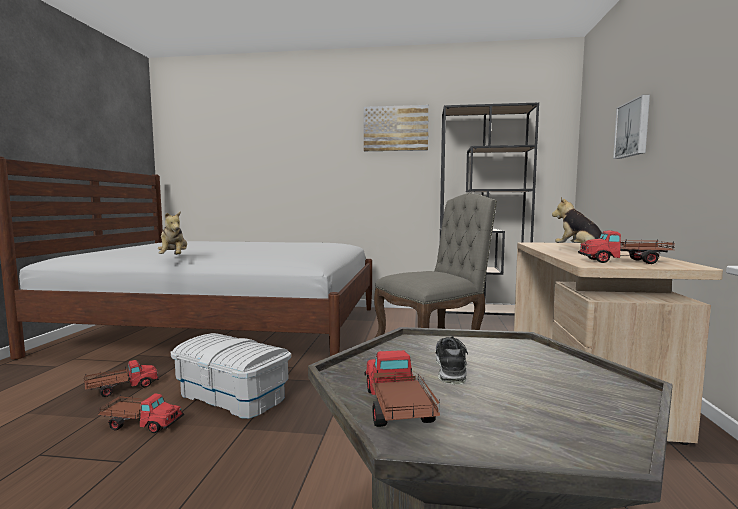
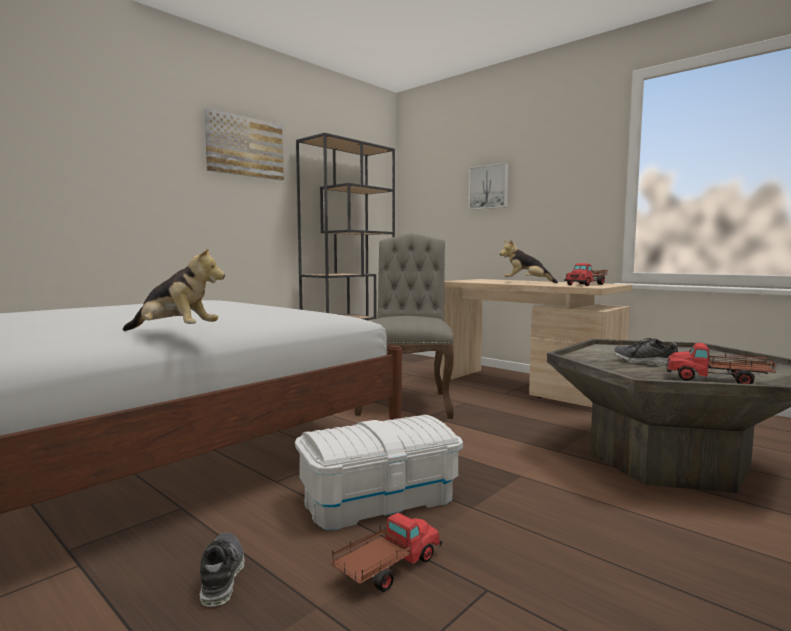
camera: 55 degrees left, 0 degrees up
toy truck [84,360,159,397] -> shoe [200,532,245,607]

